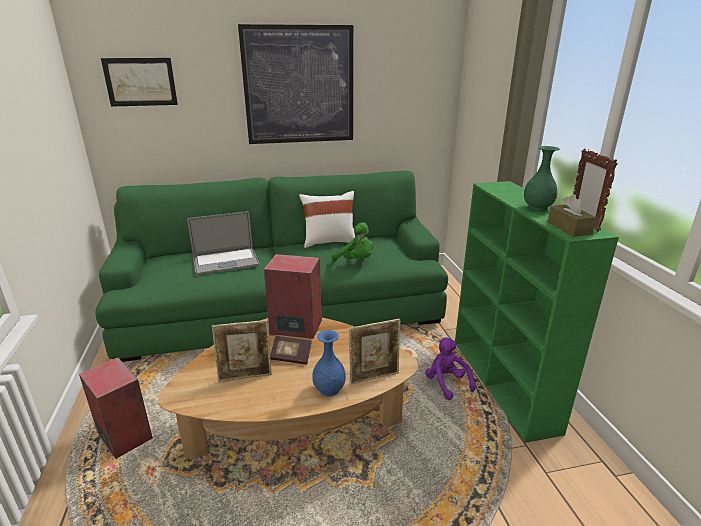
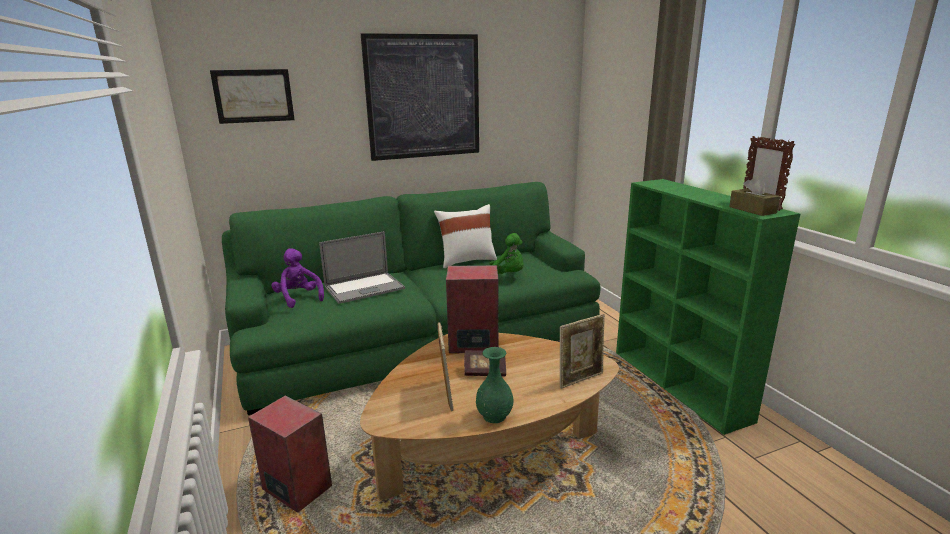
camera: 10 degrees left, 5 degrees down
picture frame [212,320,272,382] -> picture frame turned 75 degrees counterclockwise [438,322,454,411]
blue vase [313,330,346,396] -> none
purple plush toy [425,337,476,400] -> purple plush toy moved to [272,248,324,308]
green vase [524,146,559,211] -> green vase moved to [476,347,514,423]

